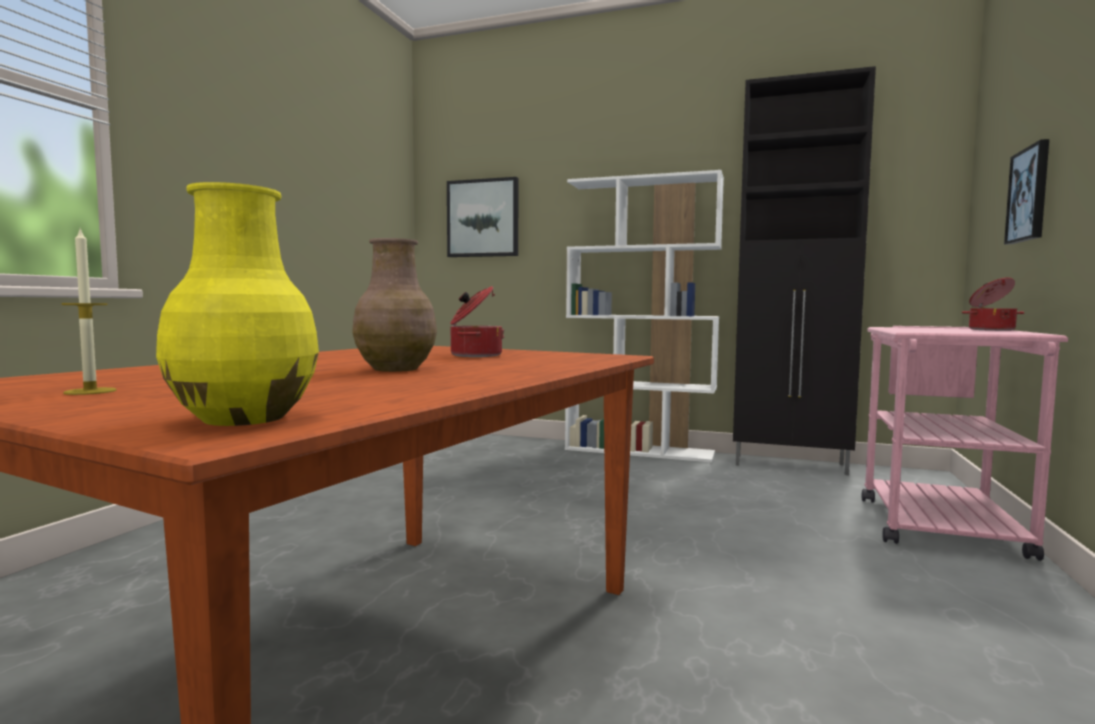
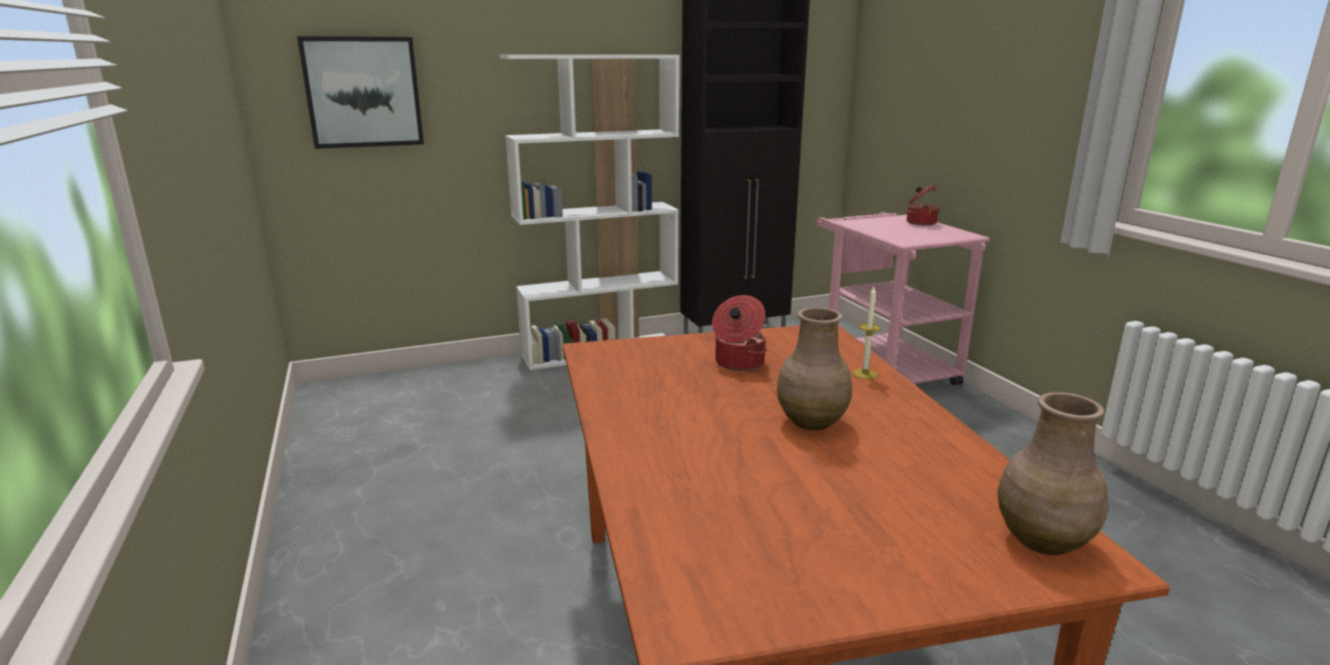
camera: 40 degrees left, 15 degrees up
candle [62,228,116,395] -> candle moved to [853,287,881,379]
yellow vase [156,182,319,426] -> brown vase [997,392,1108,555]
picture [1004,139,1049,244] -> none

